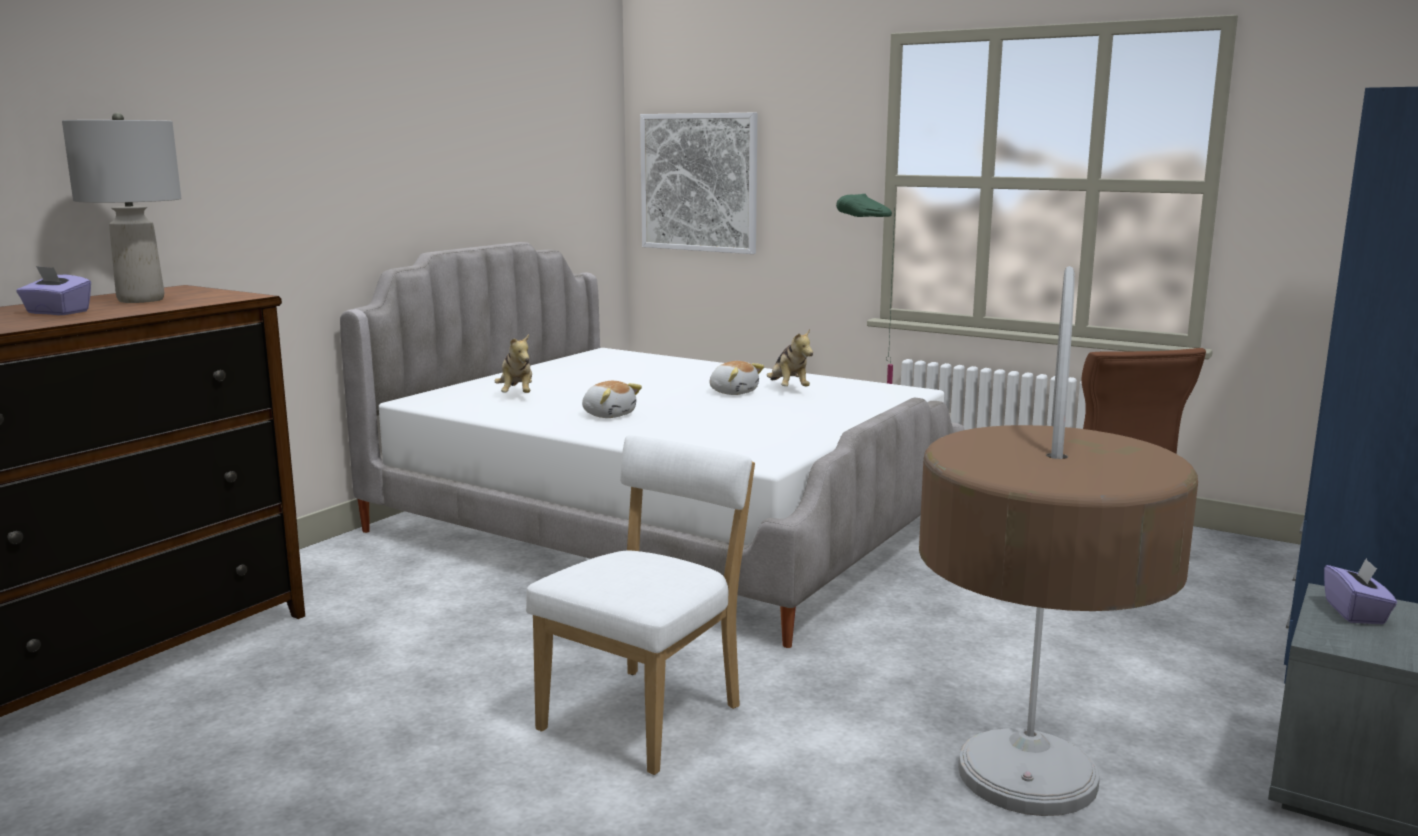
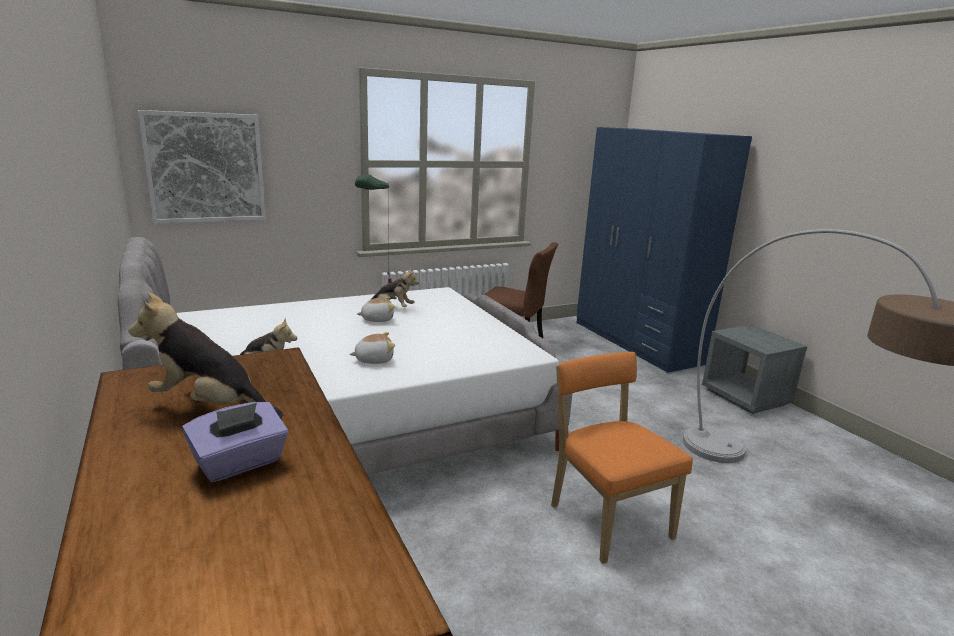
camera: 60 degrees left, 5 degrees up
grey table lamp [62,113,181,303] -> plush toy [128,292,283,418]
white chair [526,435,755,775] -> orange chair [551,352,693,564]
purple tissue box [1324,558,1397,624] -> none

